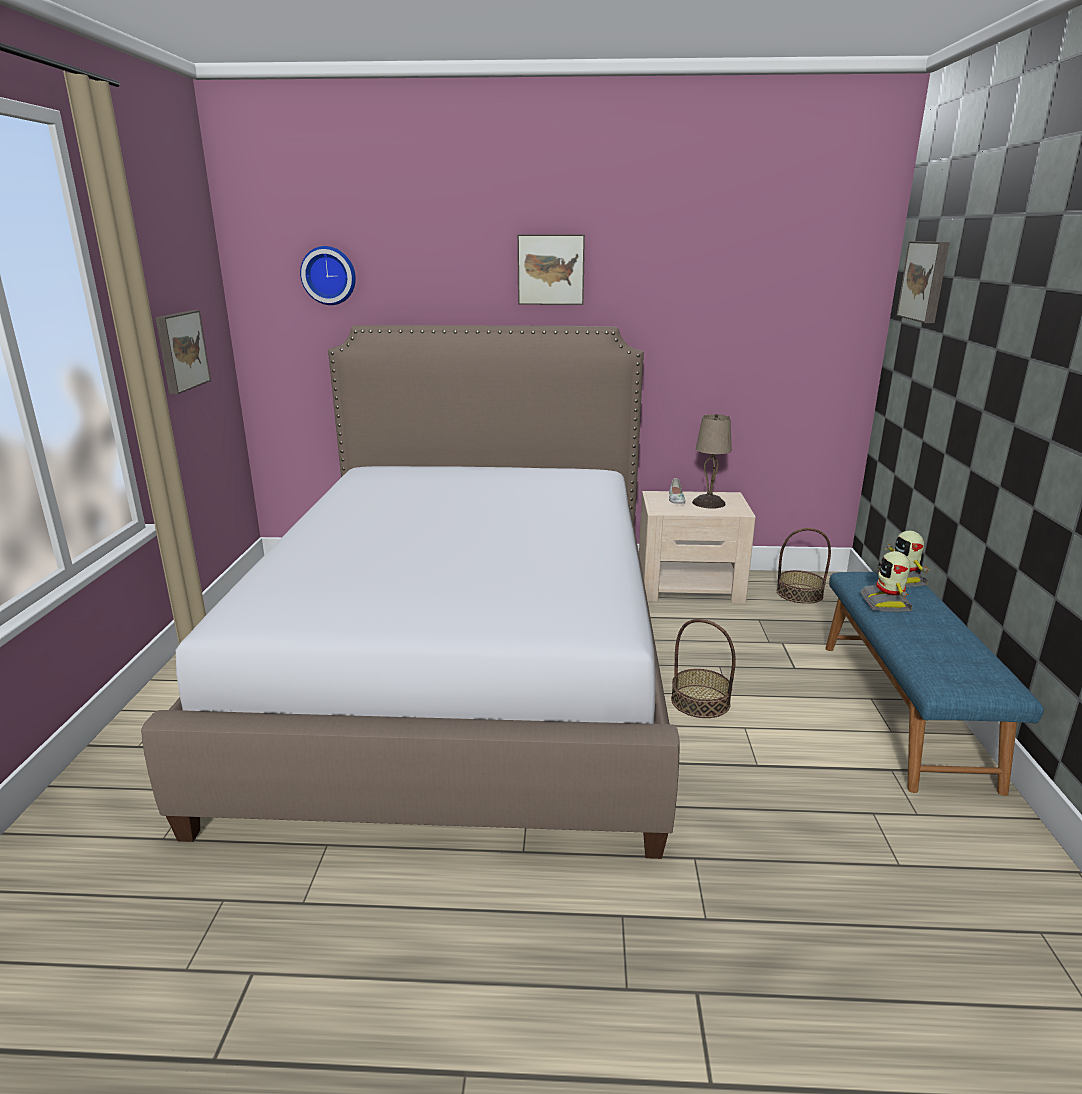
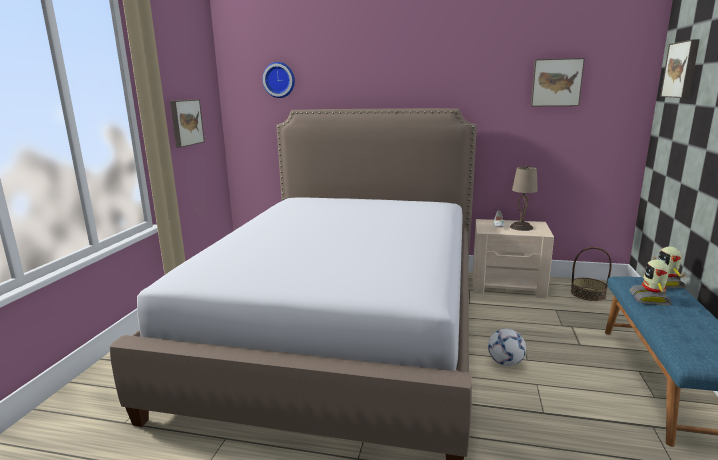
camera: 10 degrees right, 5 degrees down
picture [517,234,585,305] -> picture moved to [531,58,585,106]
basket [671,619,736,718] -> football [488,328,526,366]

